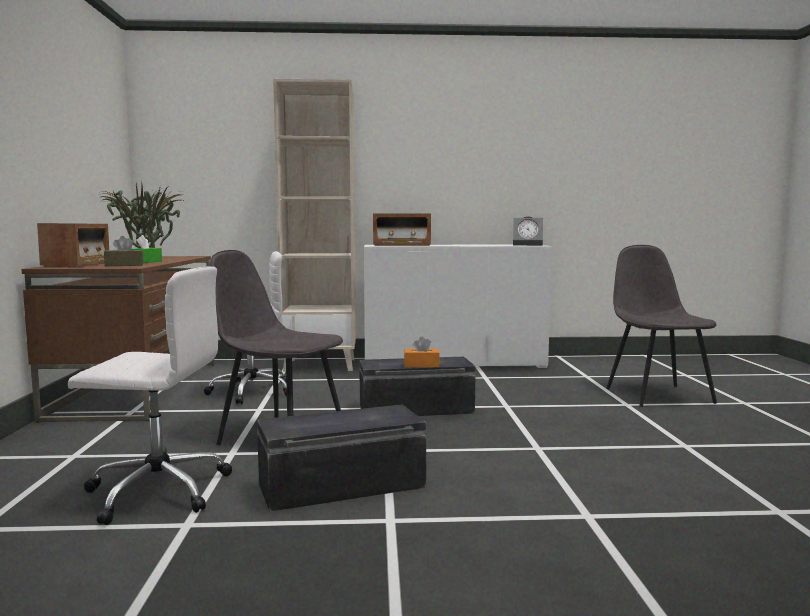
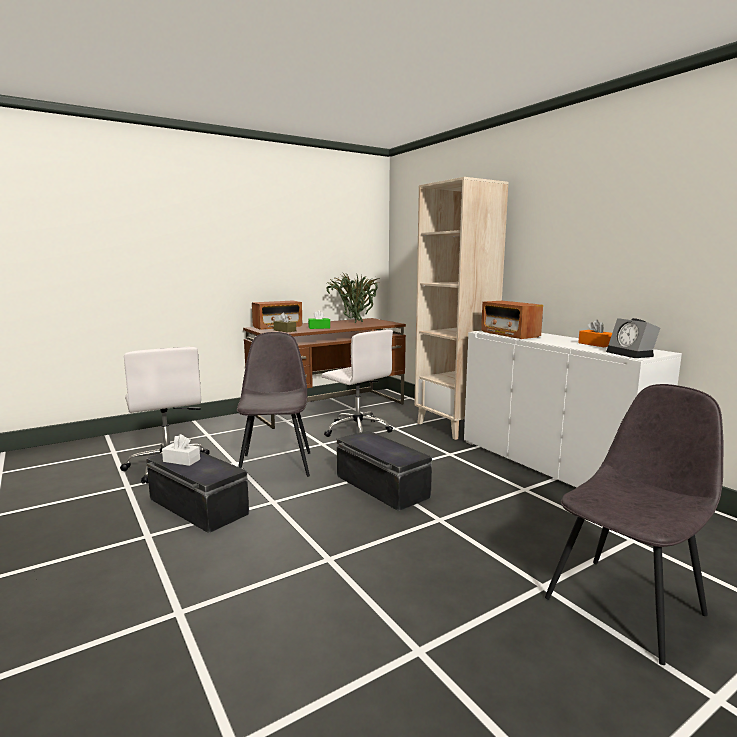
camera: 60 degrees right, 5 degrees up
orange tissue box [404,337,440,367] -> orange tissue box moved to [578,320,612,347]
none -> white tissue box [162,434,200,466]

